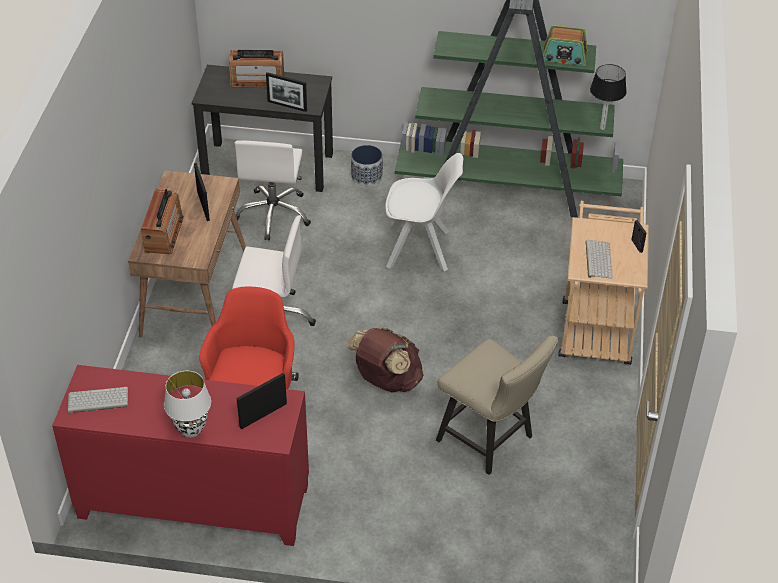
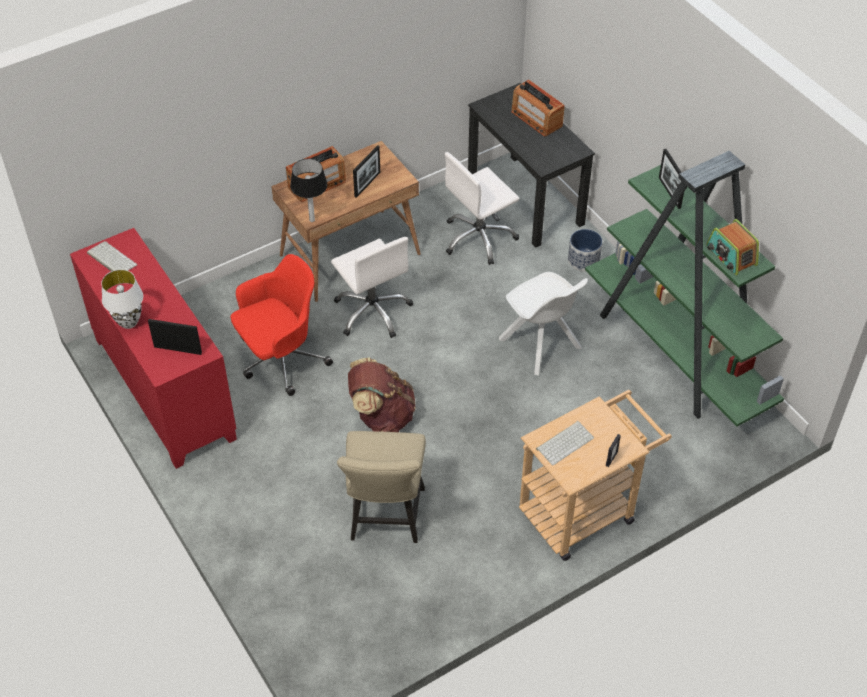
camera: 50 degrees right, 5 degrees up
picture frame [266,72,307,112] -> picture frame moved to [659,149,684,209]
table lamp [590,64,627,130] -> table lamp moved to [290,159,327,222]

